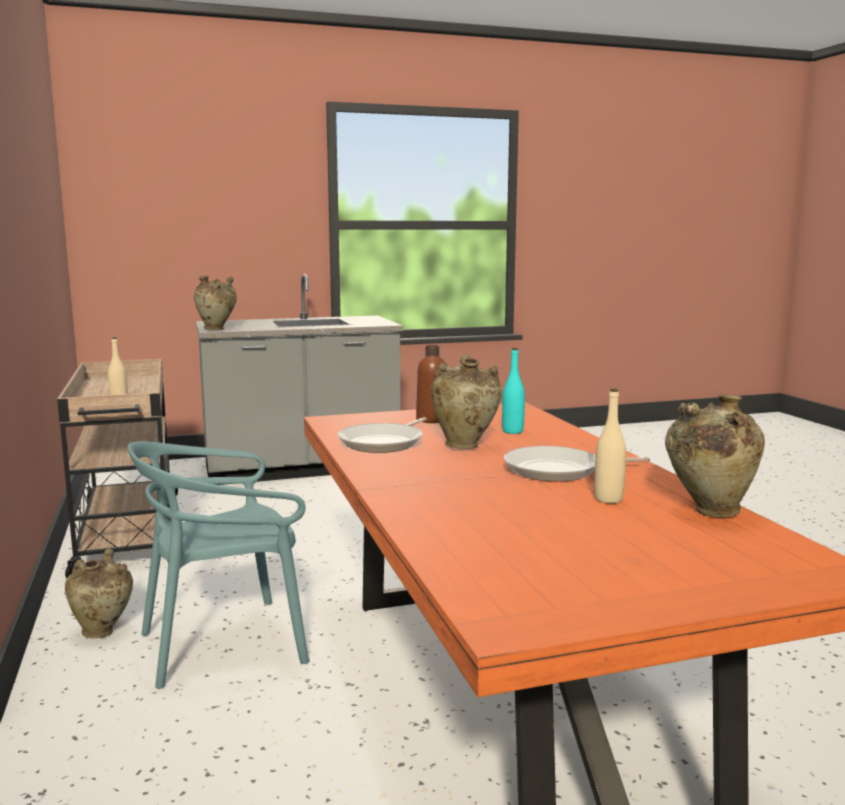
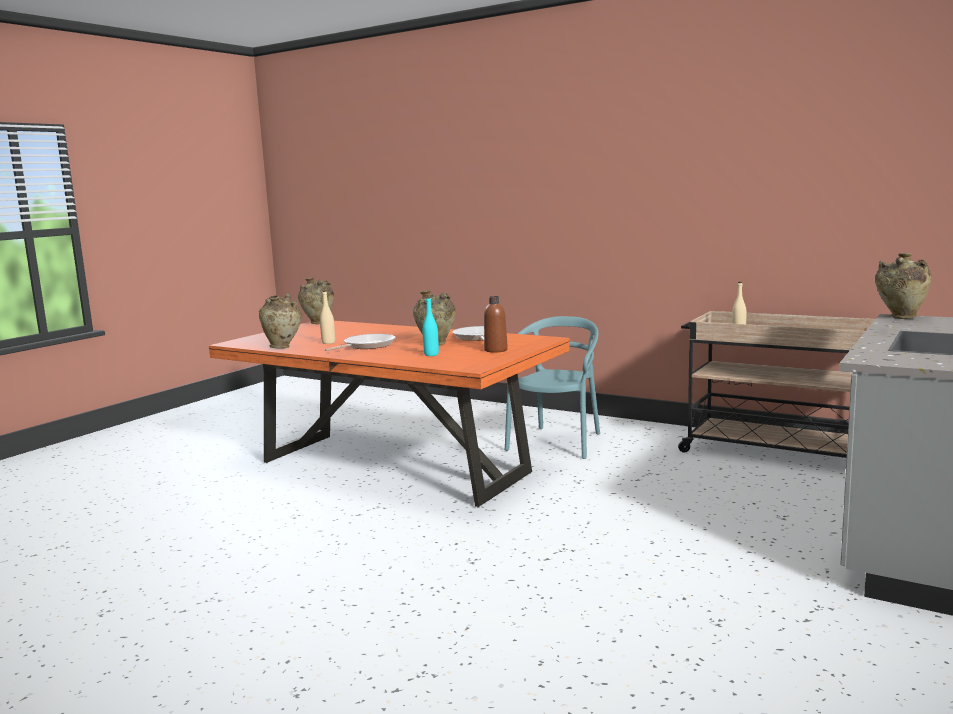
camera: 140 degrees right, 0 degrees up
beige vase [65,548,133,638] -> beige vase moved to [298,277,334,324]

